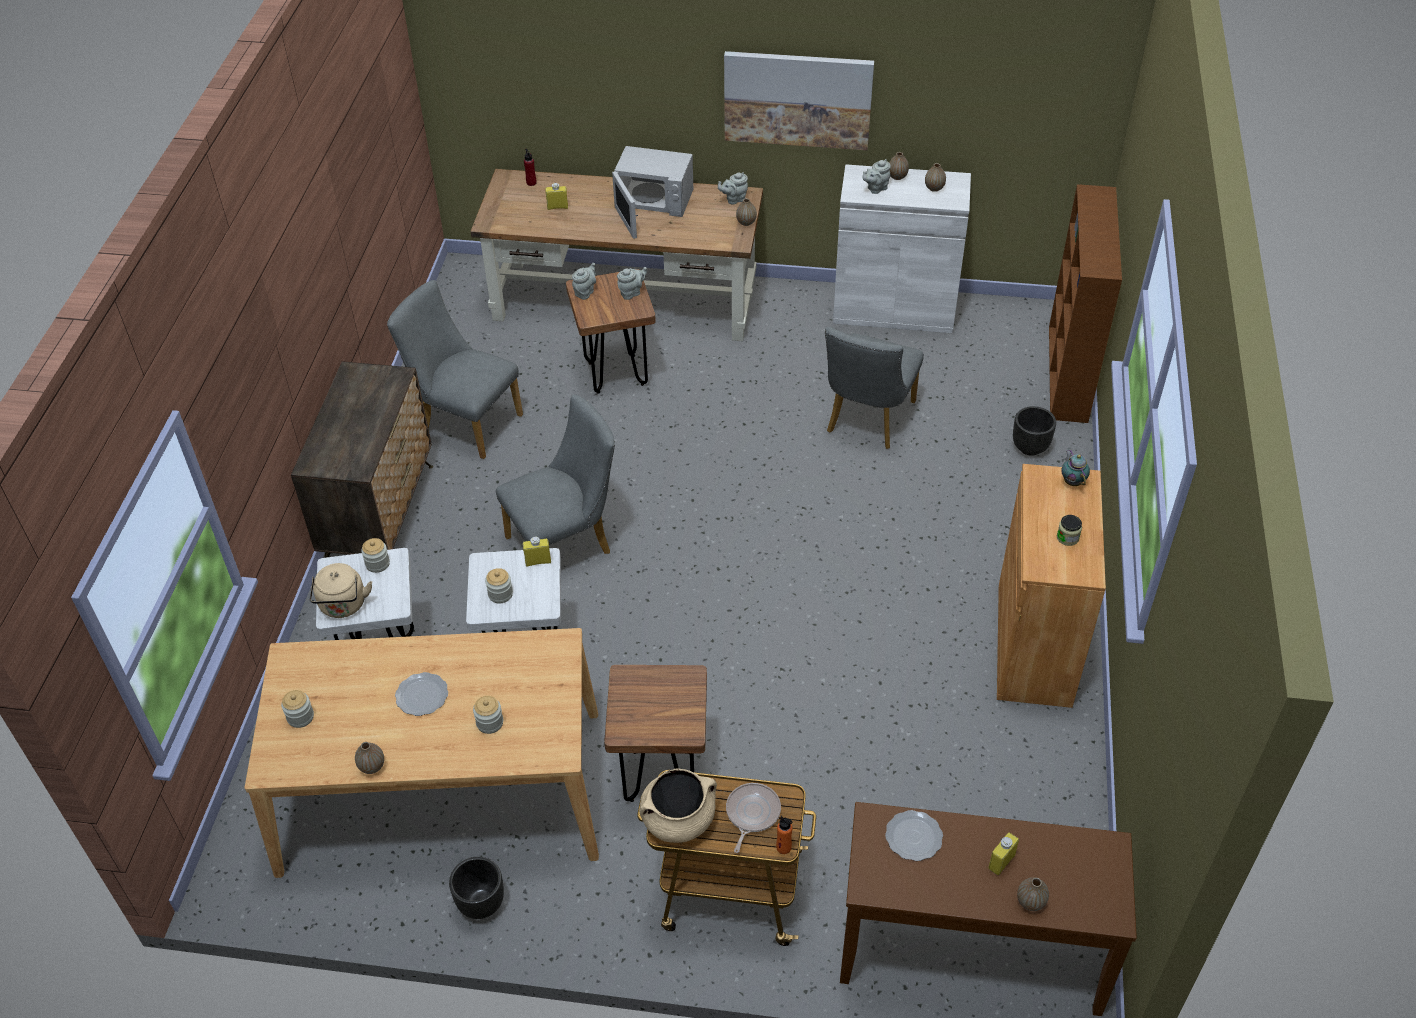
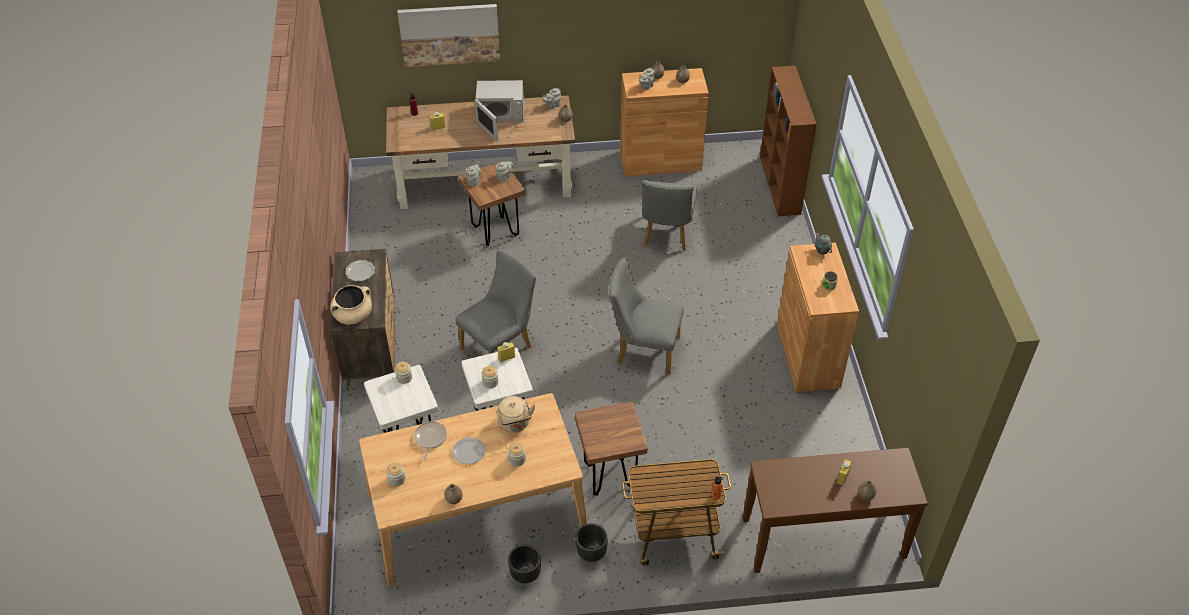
camera: 15 degrees left, 0 degrees up
beige kettle [309,563,372,618] -> beige kettle moved to [497,396,535,433]
grey chair [387,280,523,459] -> grey chair moved to [609,258,684,375]
beige cooking pot [639,769,717,843] -> beige cooking pot moved to [330,285,372,325]
picture [724,51,874,150] -> picture moved to [398,4,500,67]
frying pan [726,783,781,853] -> frying pan moved to [414,421,447,461]
white cabinet [833,164,971,333] -> brown cabinet [620,68,709,176]
plate [885,810,943,861] -> plate moved to [345,260,375,281]
black planter [1013,406,1056,456] -> black planter moved to [575,523,608,562]

